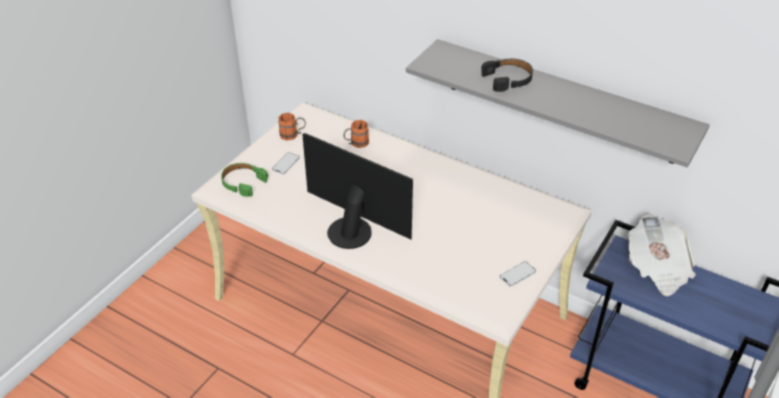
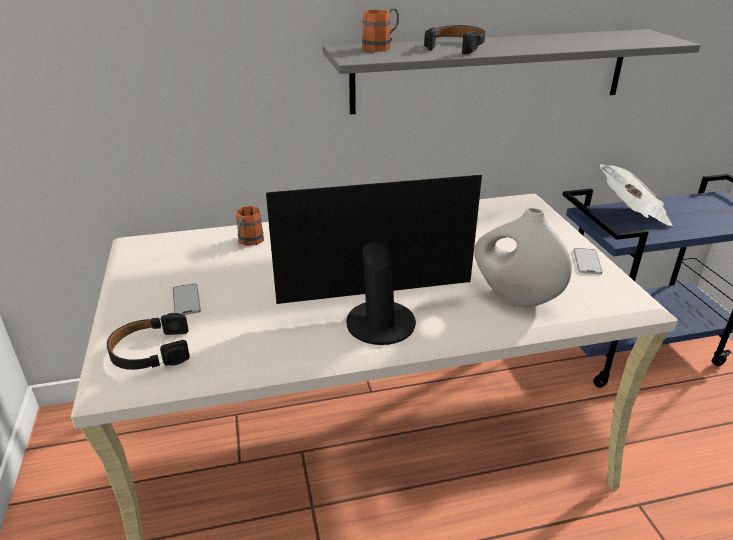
camera: 45 degrees left, 10 degrees down
green headphones [221,163,268,197] -> black headphones [107,313,190,370]
orange mug [278,113,306,141] -> orange mug moved to [362,9,399,51]
none -> white vase [474,208,572,307]

